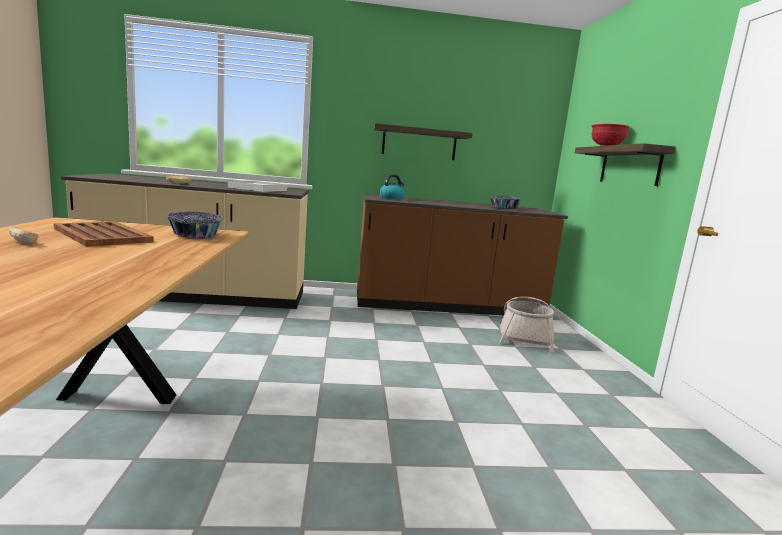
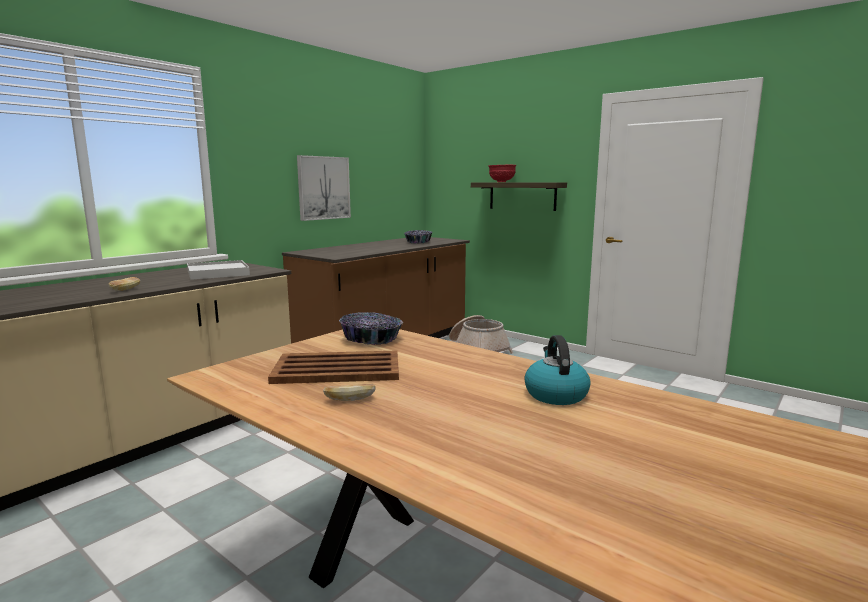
camera: 45 degrees left, 0 degrees up
shelf [373,123,473,160] -> picture [297,155,351,221]
kettle [380,174,404,199] -> kettle moved to [524,335,591,405]

